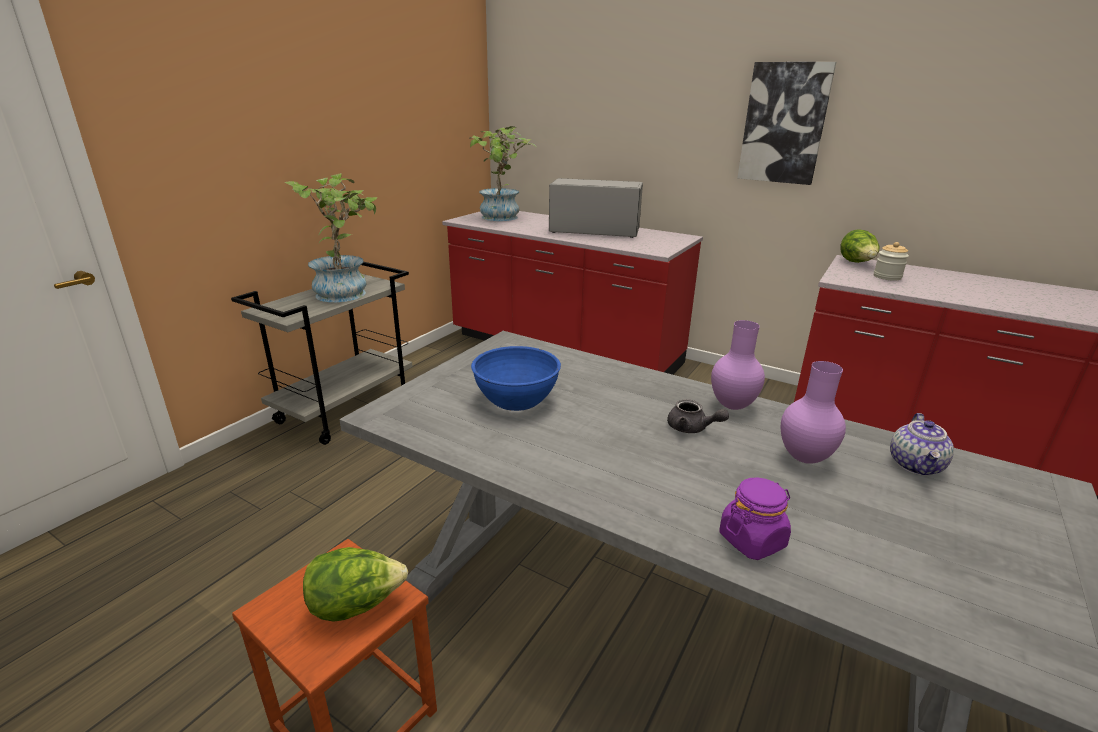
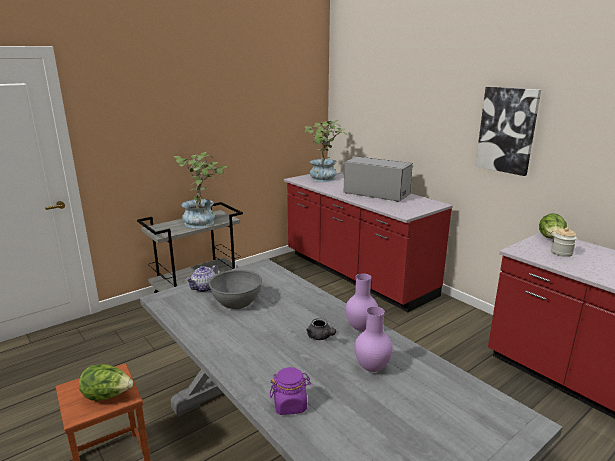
camera: 20 degrees right, 5 degrees down
blue bowl [471,346,561,411] -> grey bowl [209,270,262,309]
teapot [890,413,954,476] -> teapot moved to [185,265,220,292]

